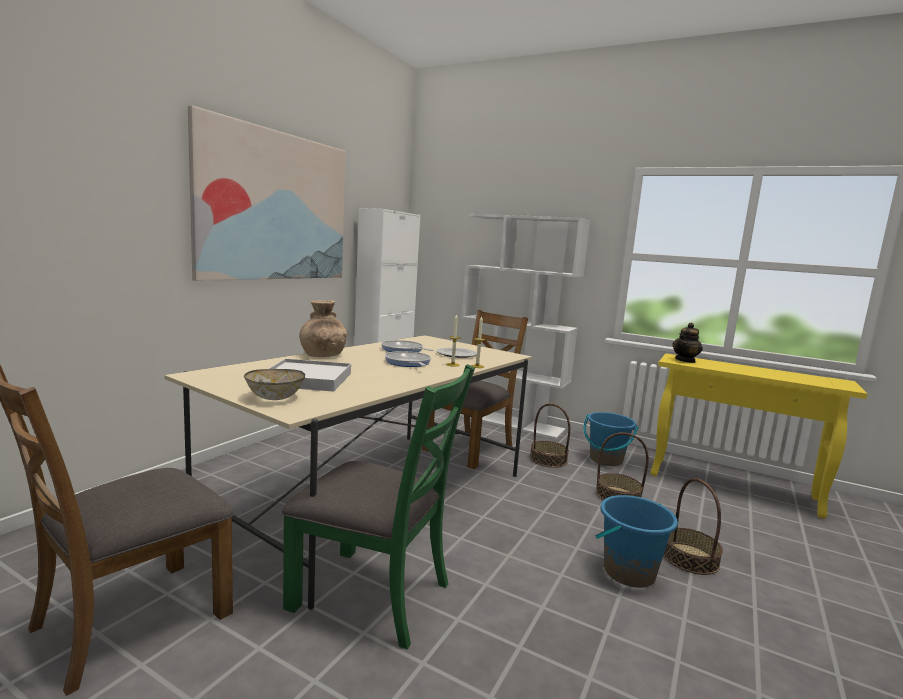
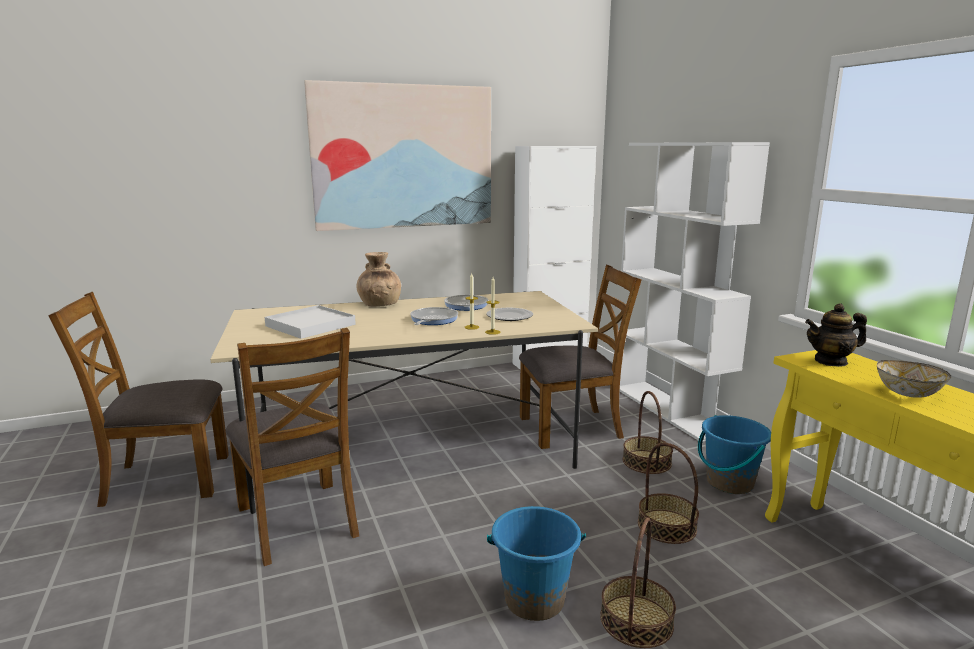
camera: 40 degrees right, 5 degrees up
bowl [244,369,305,400] -> bowl moved to [877,360,951,398]
green chair [282,364,475,649] -> brown chair [226,328,359,566]

